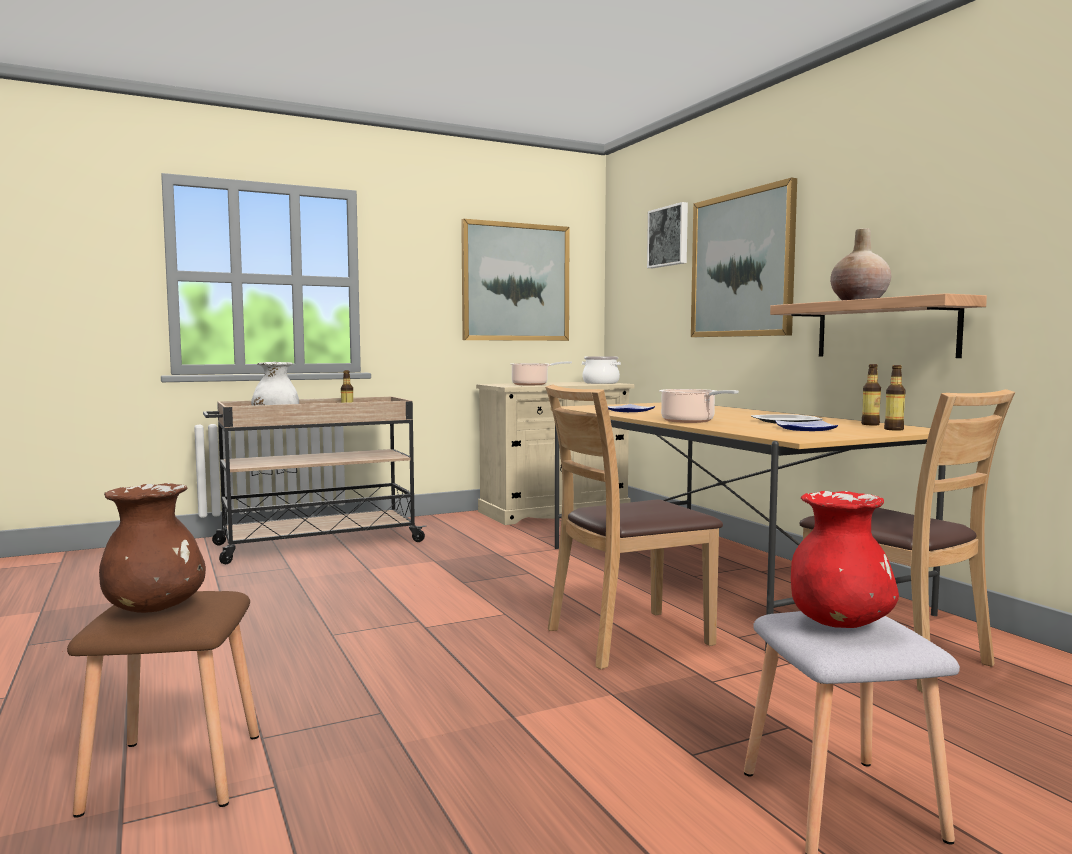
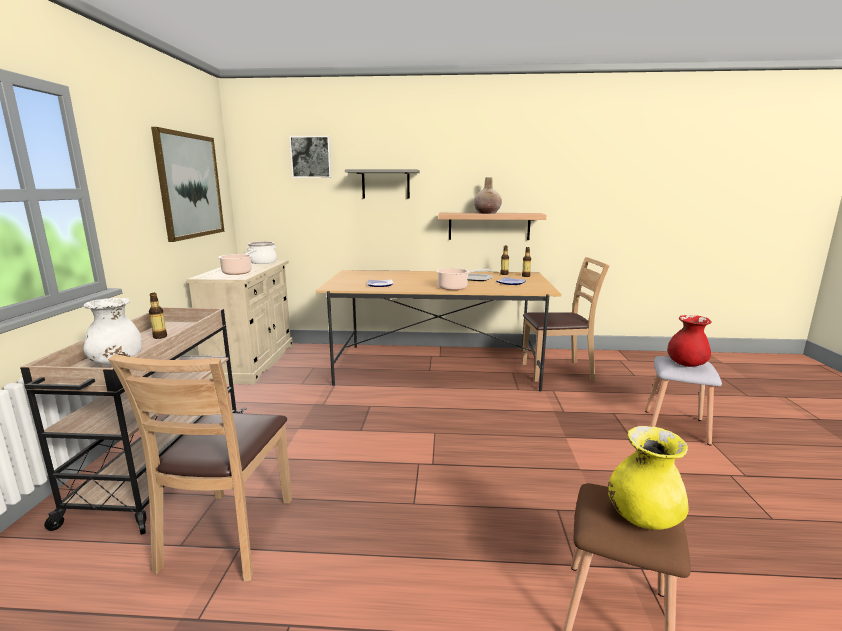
camera: 60 degrees left, 10 degrees up
brown vase [99,483,206,613] -> yellow vase [608,426,689,530]
brown chair [545,384,723,669] -> brown chair moved to [108,354,292,582]
picture [691,178,797,337] -> grey shelf [345,169,420,198]

